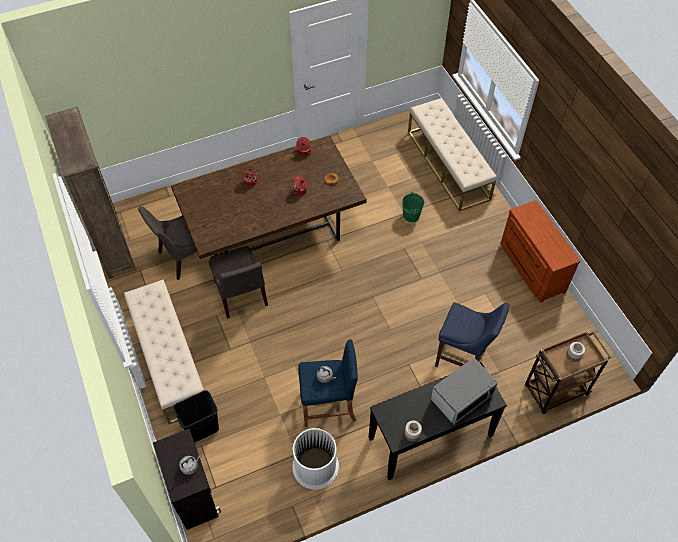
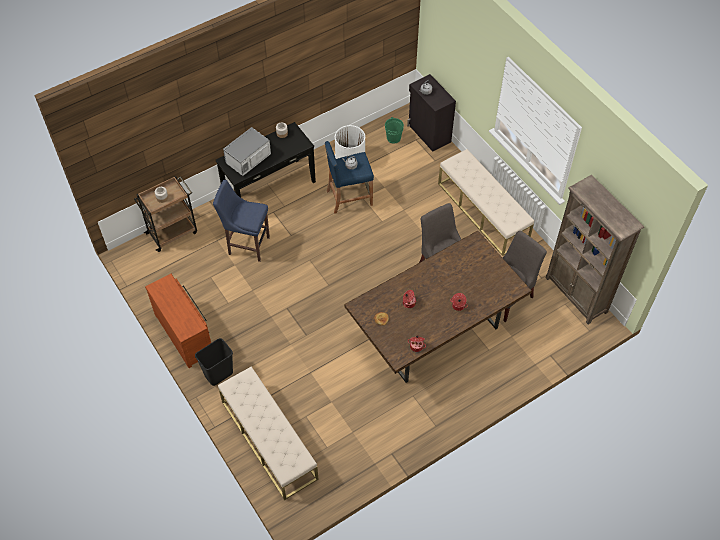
camera: 170 degrees right, 0 degrees up
black trash can [173,390,219,442] -> black trash can moved to [195,338,233,386]
green bucket [402,192,424,223] -> green bucket moved to [385,117,404,144]

